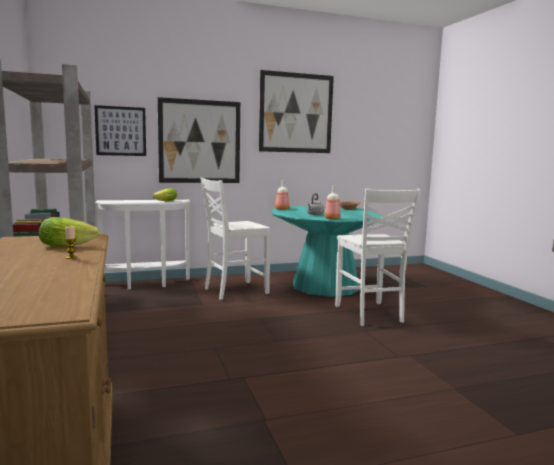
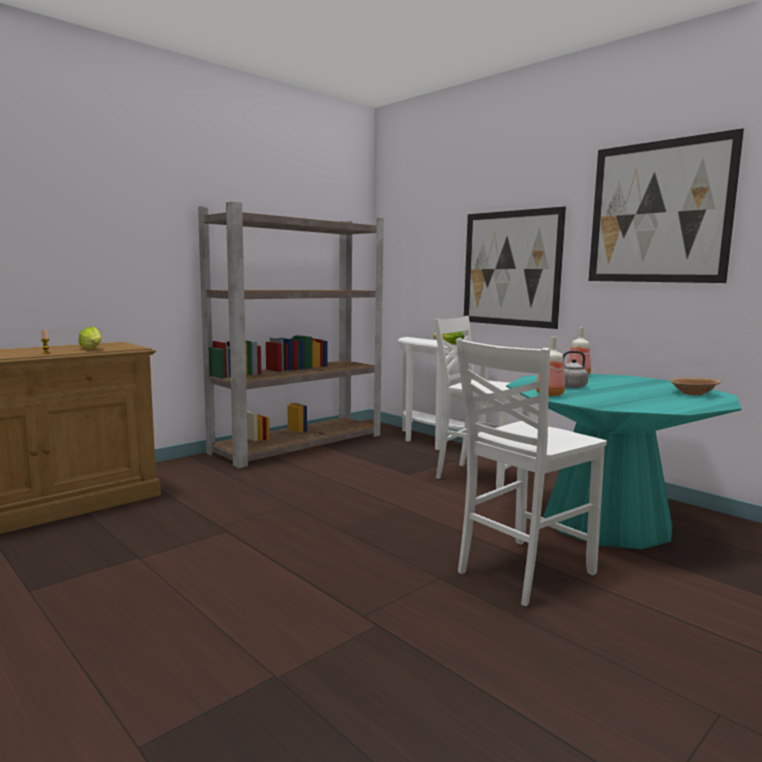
camera: 65 degrees right, 0 degrees up
picture [94,105,146,156] -> none

